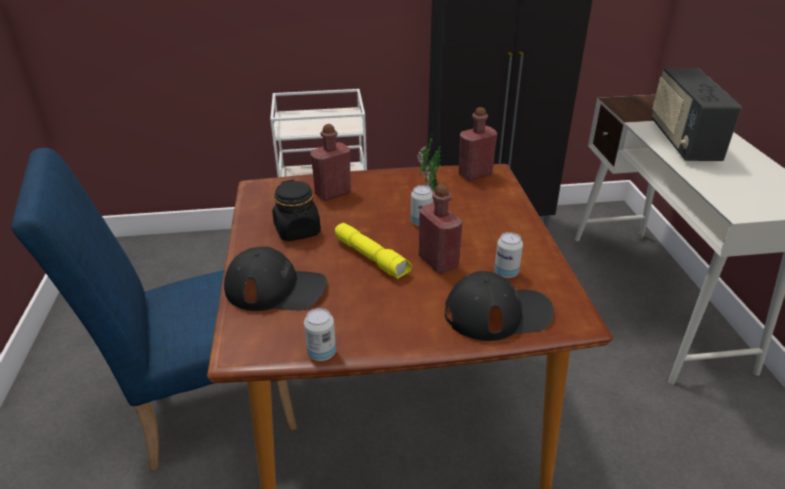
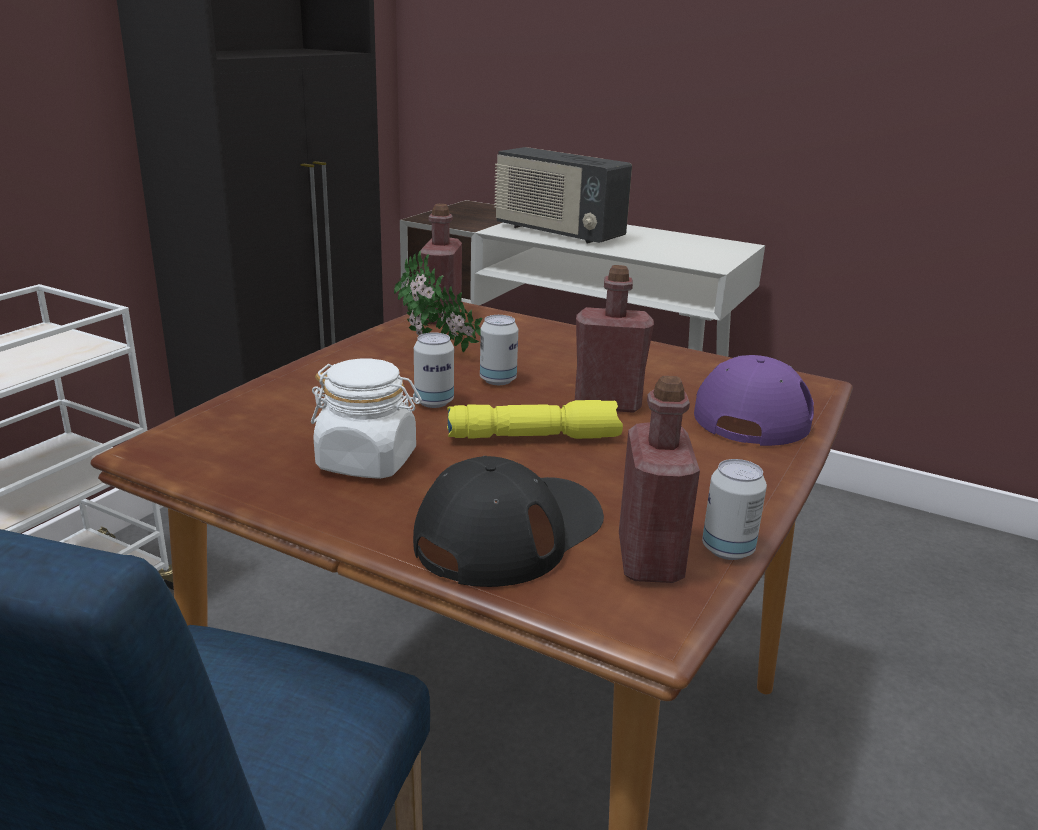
camera: 55 degrees left, 10 degrees down
black jar [272,180,321,241] -> white jar [311,359,422,479]
red bottle [310,124,351,201] -> red bottle moved to [619,376,700,583]
black cap [445,271,554,341] -> purple cap [694,355,814,446]
can [494,232,523,278] -> can moved to [414,332,454,408]

